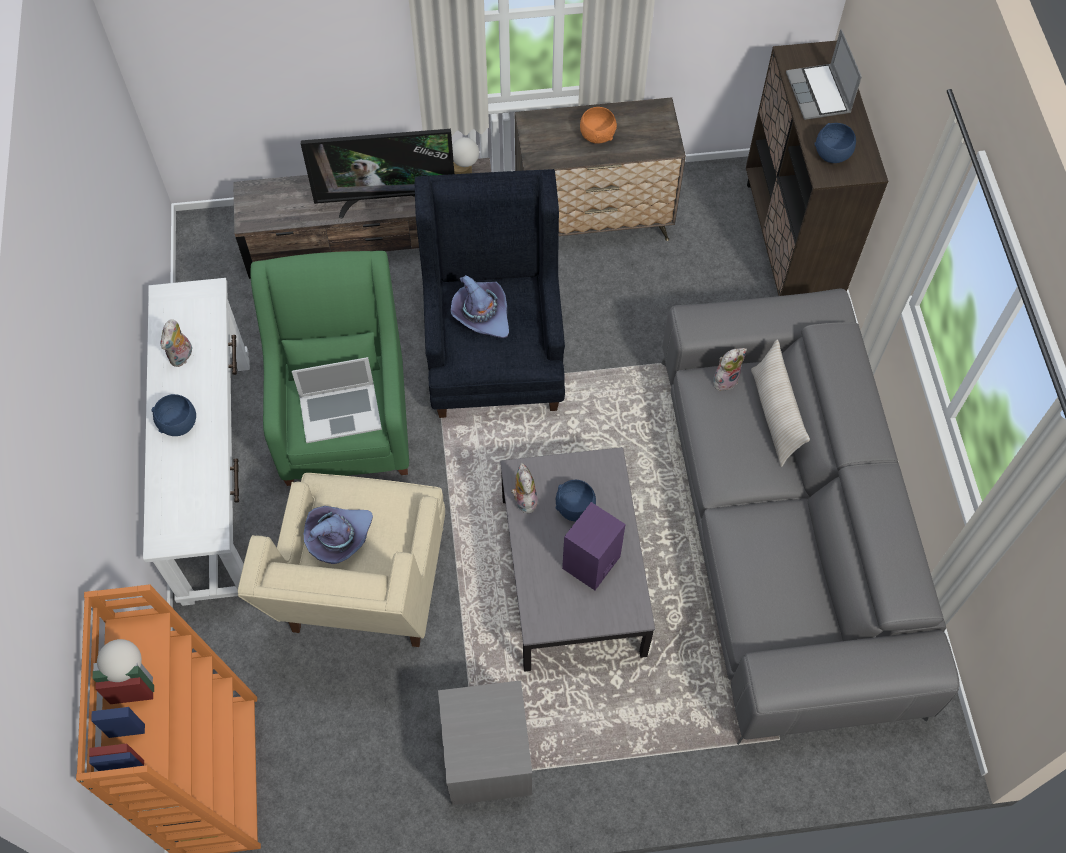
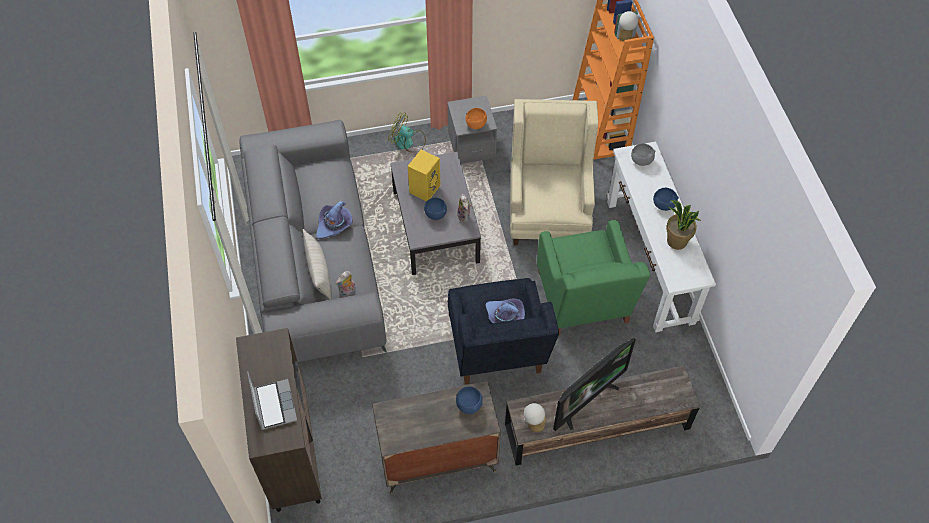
camera: 175 degrees right, 5 degrees down
plush toy [160,319,192,367] -> potted plant [666,200,701,250]
laptop [292,357,382,443] -> none
television [301,129,454,218] -> television turned 150 degrees clockwise [553,338,636,431]
purple hat [304,506,373,564] -> purple hat moved to [316,201,353,239]
purple speaker [562,502,626,590] -> yellow speaker [408,150,441,201]
orange bowl [580,107,617,144] -> orange bowl moved to [466,108,487,129]
blue bowl [815,123,856,163] -> blue bowl moved to [456,387,483,414]
none -> fan [388,112,426,152]
none -> grey bowl [631,143,656,166]

